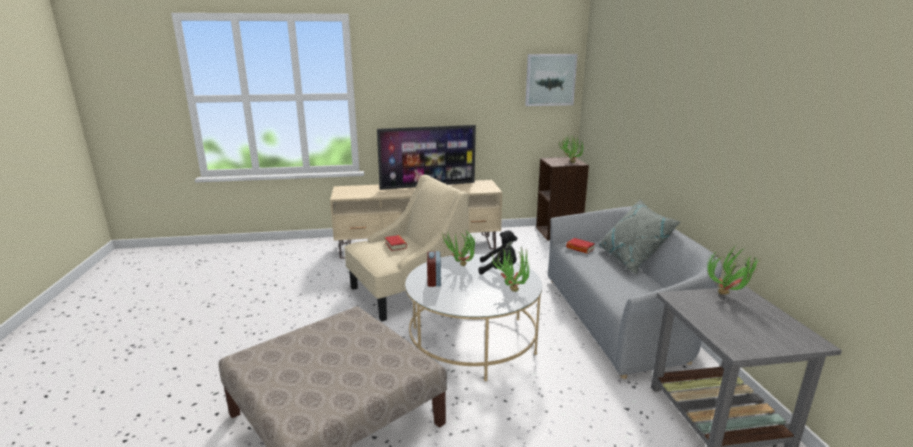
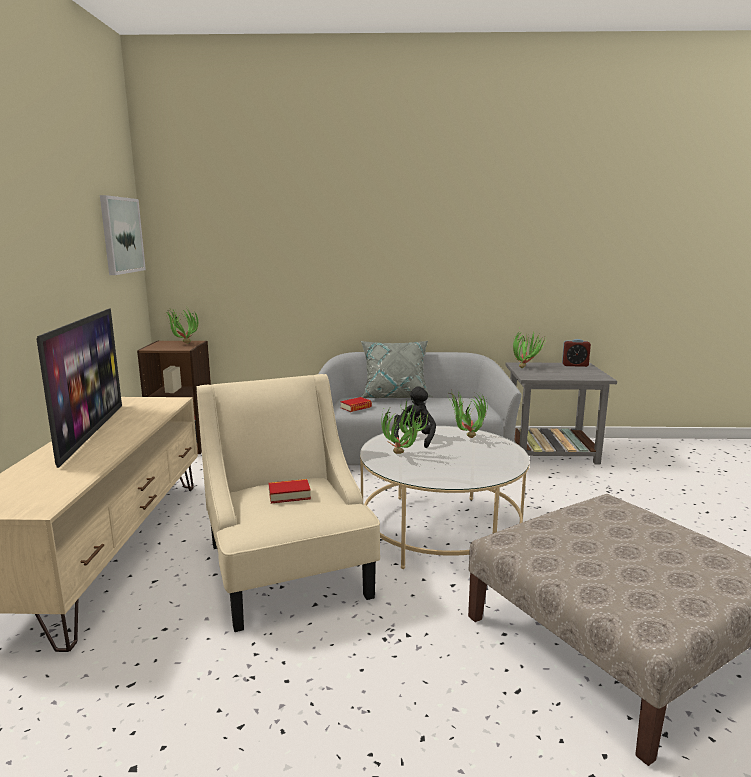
camera: 80 degrees left, 5 degrees down
alarm clock [427,251,441,287] -> alarm clock moved to [562,339,591,367]

